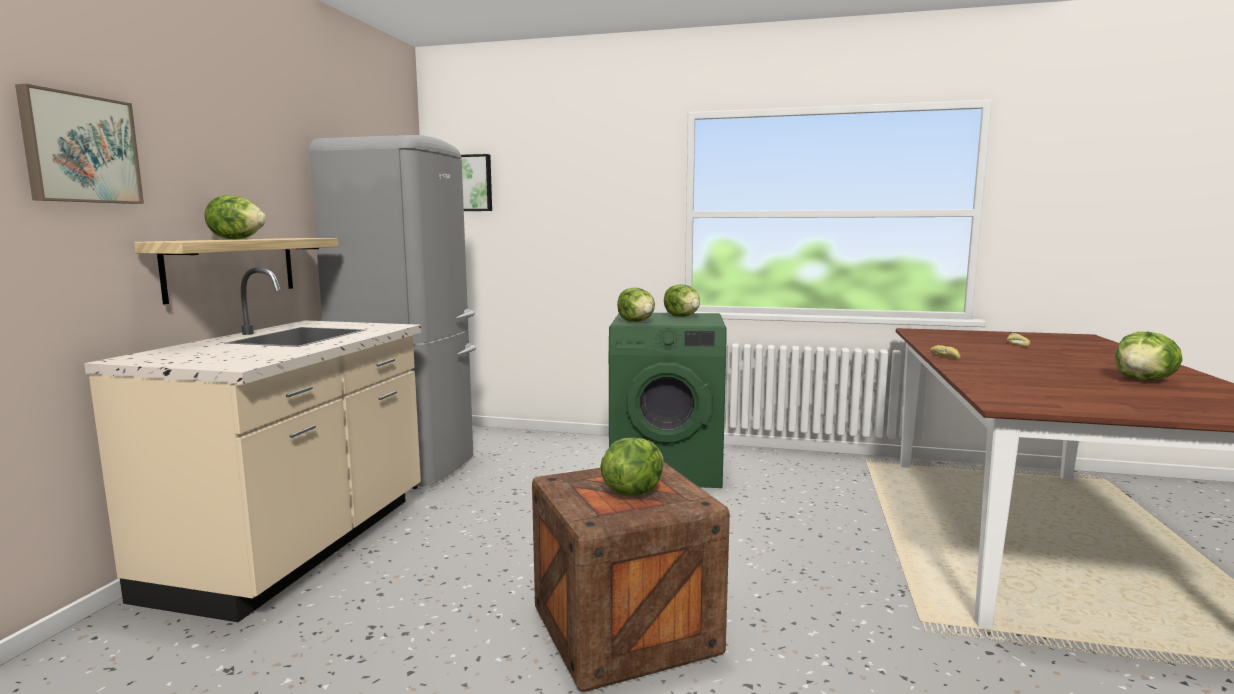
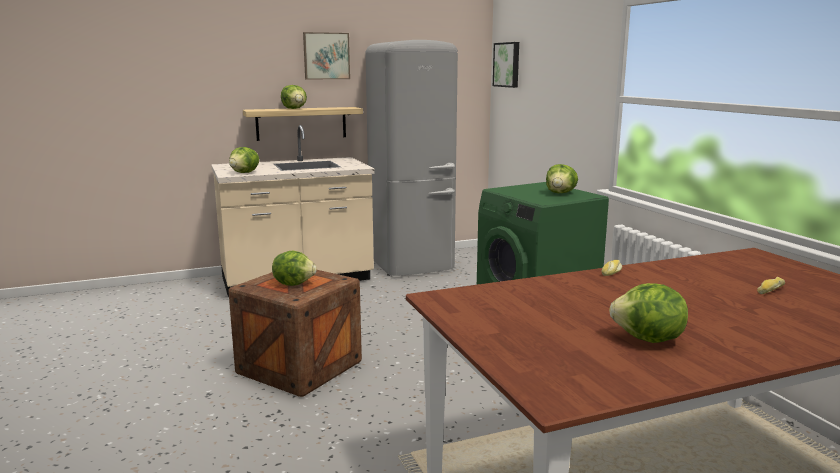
camera: 55 degrees right, 5 degrees up
picture [15,84,144,204] -> picture moved to [303,32,350,80]
lettuce [617,288,655,322] -> lettuce moved to [229,147,259,173]

